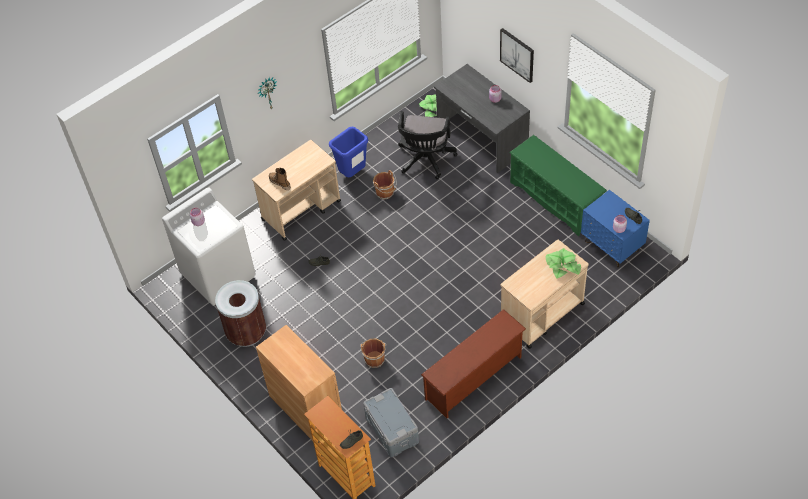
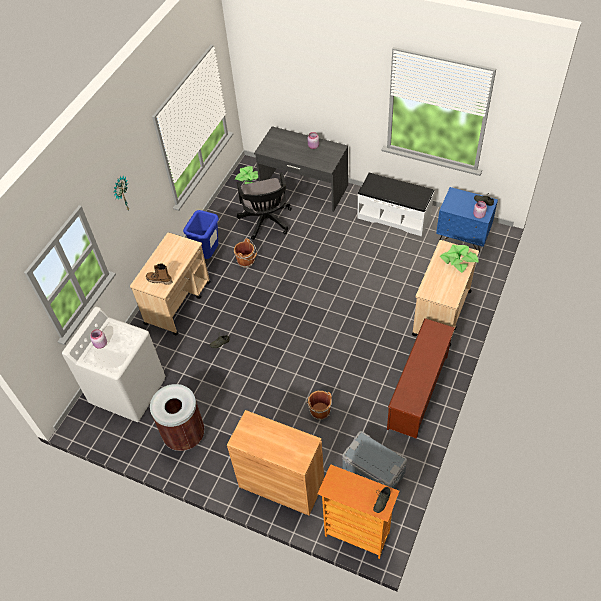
camera: 25 degrees left, 0 degrees up
picture [500,28,534,83] -> none
green shoe rack [509,135,607,236] -> white bench [357,172,434,237]

